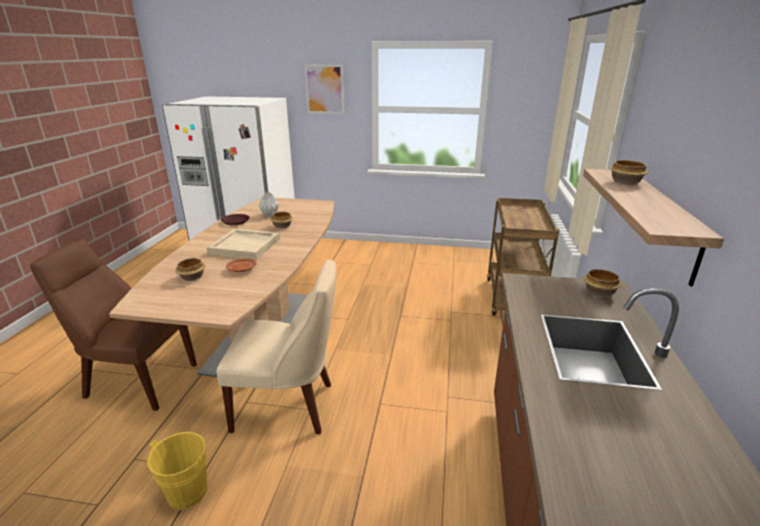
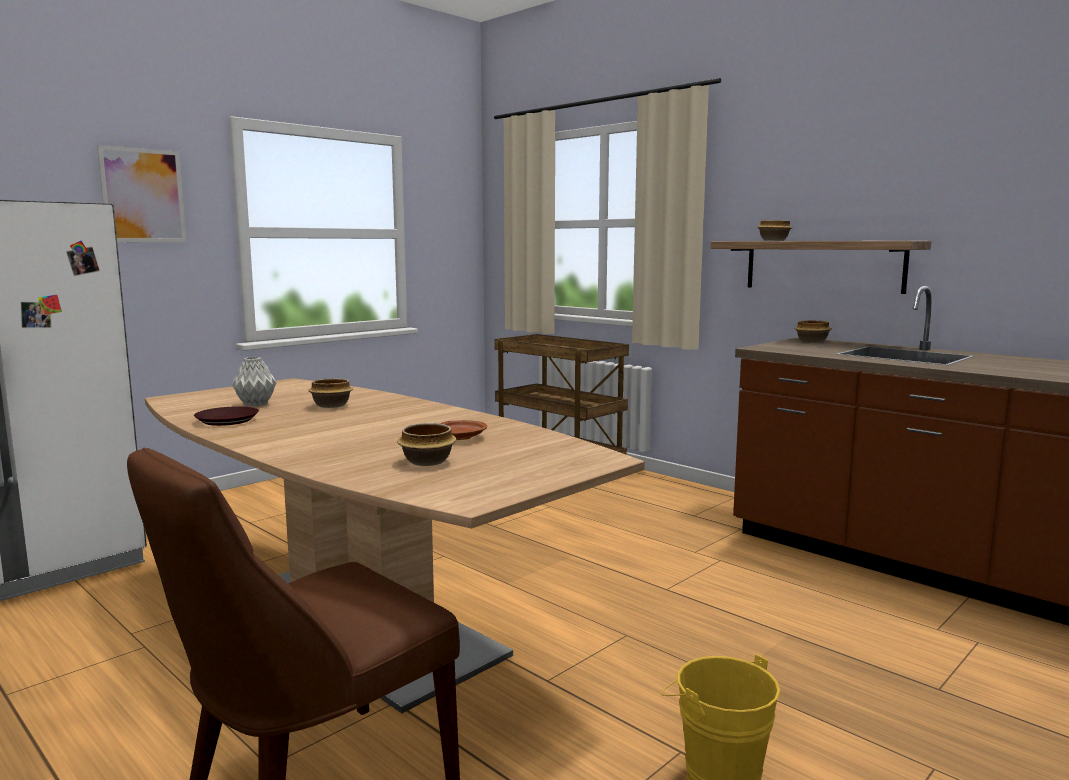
camera: 55 degrees left, 15 degrees down
beige tray [207,229,280,260] -> none
beige chair [216,259,336,434] -> none

